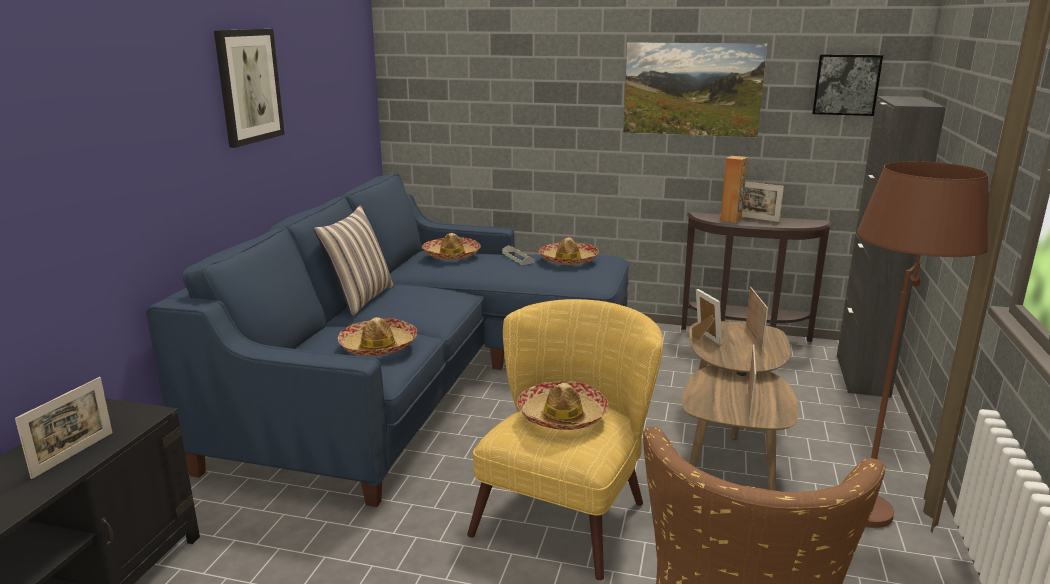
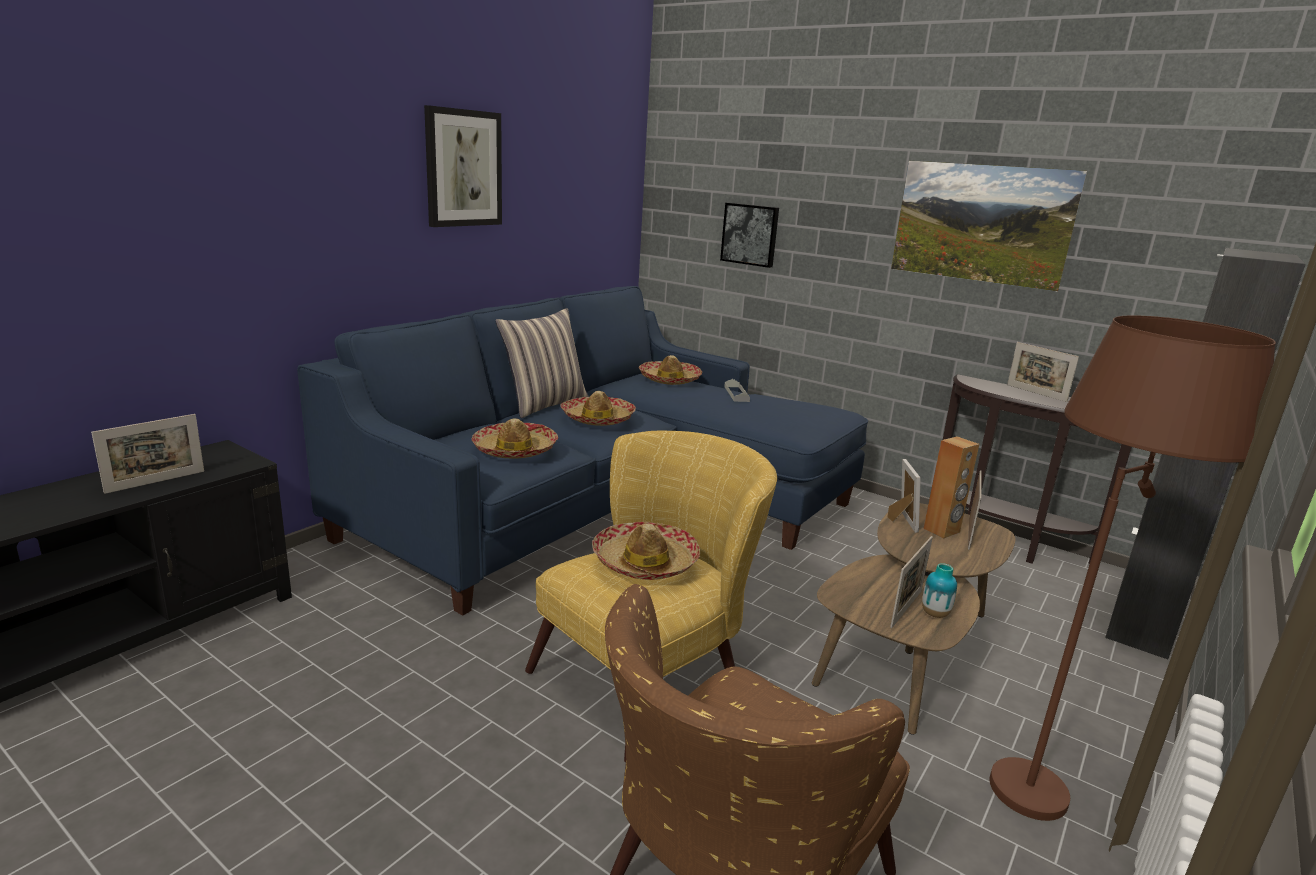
camera: 20 degrees right, 0 degrees up
hat [539,237,598,265] -> hat moved to [561,391,636,426]
brown speaker [720,156,748,223] -> brown speaker moved to [923,436,979,538]
picture [812,54,883,116] -> picture moved to [720,203,779,268]
none -> vase [922,563,957,618]

